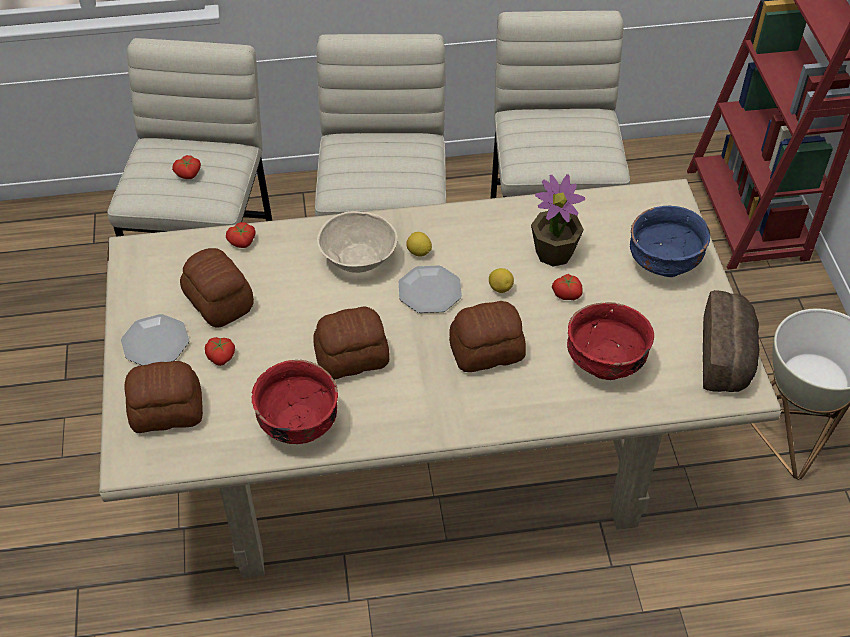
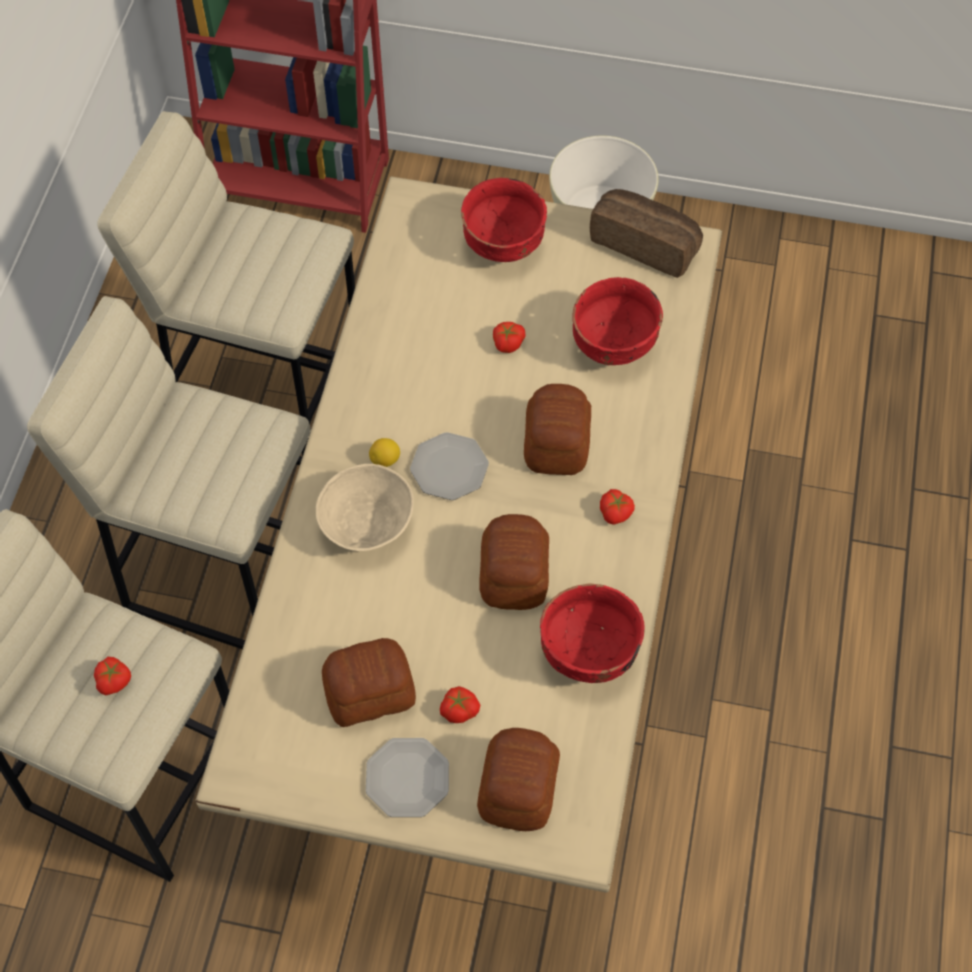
camera: 70 degrees left, 10 degrees up
tomato [226,222,256,248] -> tomato moved to [600,489,635,525]
lemon [489,268,514,293] -> none
potted plant [531,174,585,266] -> none
blue bowl [630,205,710,277] -> red bowl [461,178,547,262]

